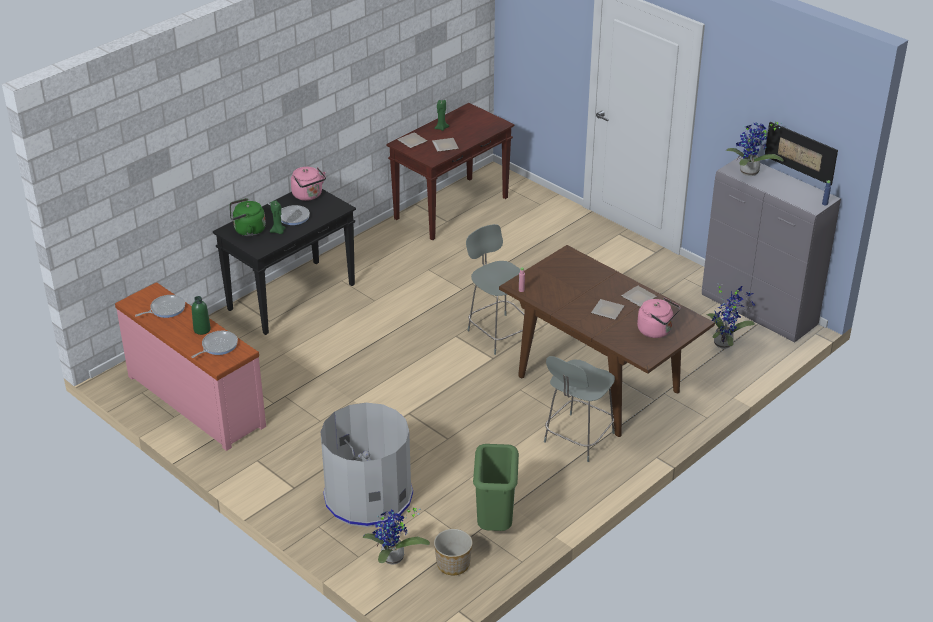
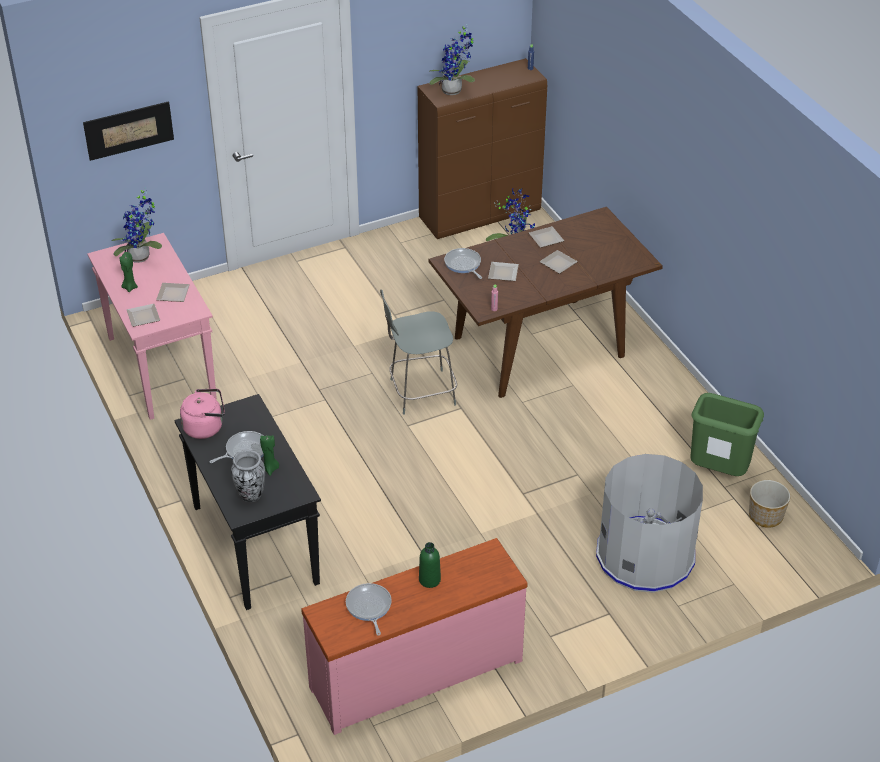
camera: 70 degrees left, 5 degrees up
frying pan [191,331,238,358] -> frying pan moved to [444,248,482,279]
green kettle [230,198,266,236] -> vase [231,450,265,502]
potted plant [363,508,430,565] -> potted plant moved to [111,187,162,263]
brown console table [386,103,514,240] -> pink console table [87,233,217,420]
grey stool [544,356,615,462] -> none
pink kettle [637,298,680,338] -> none
grey cabinet [702,156,841,342] -> brown cabinet [417,58,547,239]
picture [765,122,838,185] -> picture moved to [83,101,174,161]
none -> plate [488,262,519,281]

